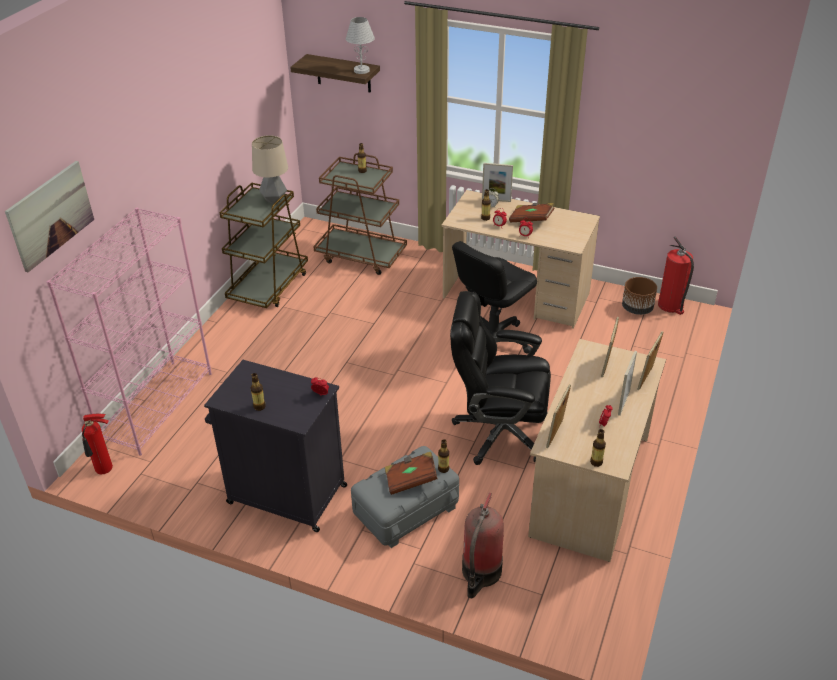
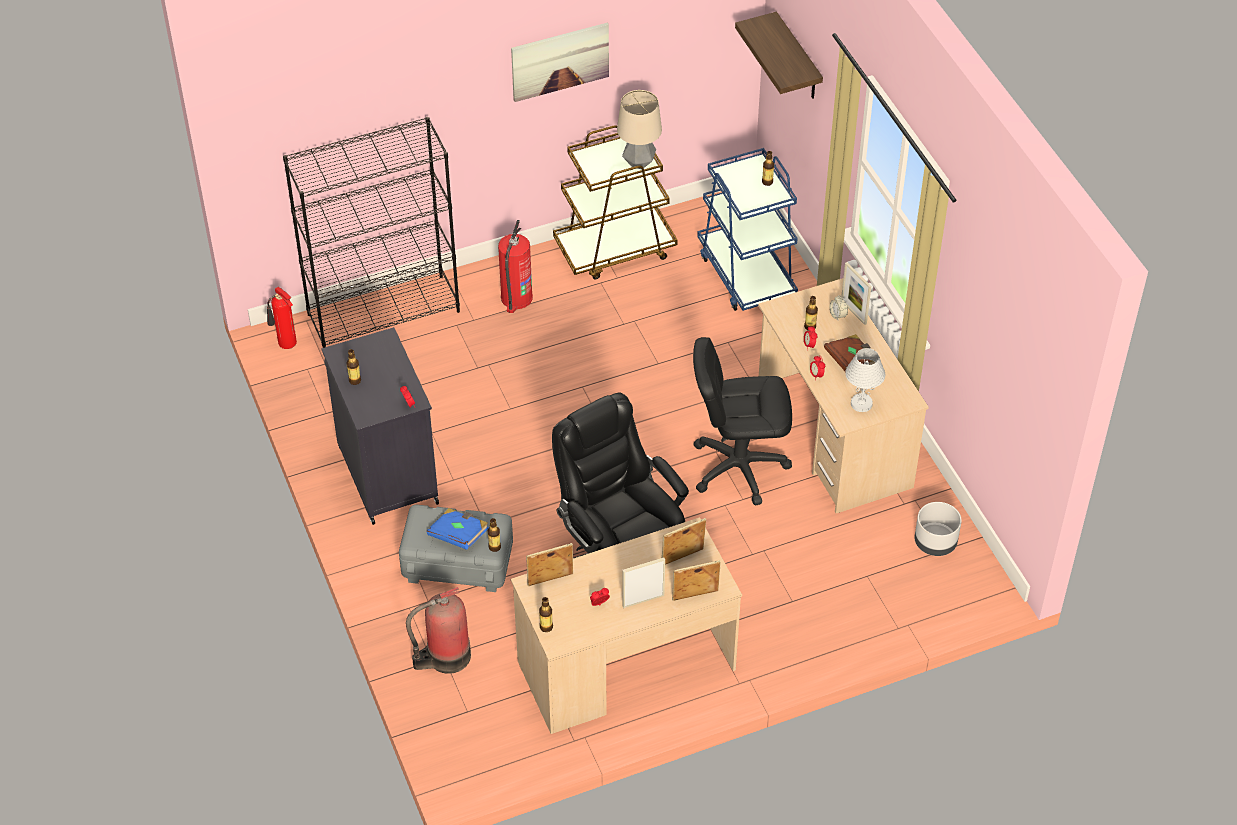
camera: 45 degrees right, 10 degrees up
picture [5,161,94,272] -> picture moved to [511,23,609,102]
pink bookcase [47,208,212,456] -> black bookcase [283,117,460,348]
brown cart [313,153,407,275] -> blue cart [697,148,798,311]
white table lamp [346,17,375,74] -> white table lamp moved to [845,348,885,412]
brown book [385,451,438,495] -> blue book [427,508,489,550]
brown planter [622,277,657,315] -> grey planter [914,502,962,556]
fire extinguisher [658,237,694,315] -> fire extinguisher moved to [498,220,533,313]

